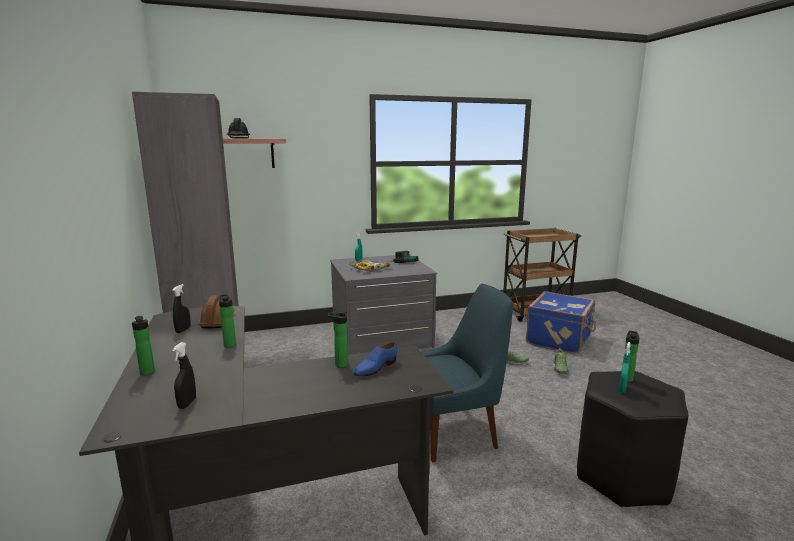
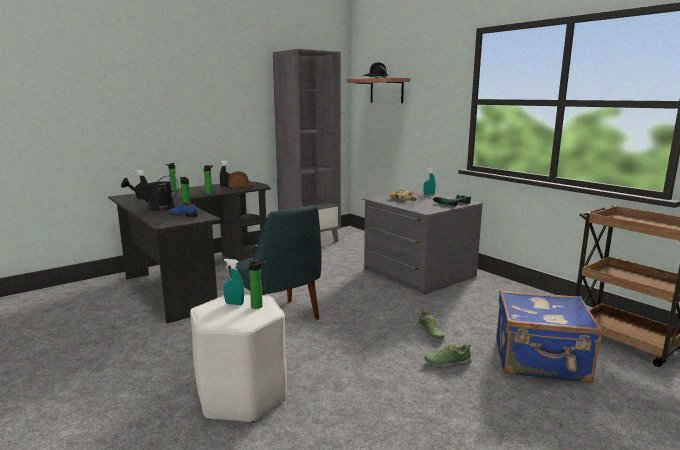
camera: 70 degrees right, 0 degrees up
black stool [577,371,688,507] -> white stool [190,294,287,423]
none -> black watering can [121,175,179,211]

